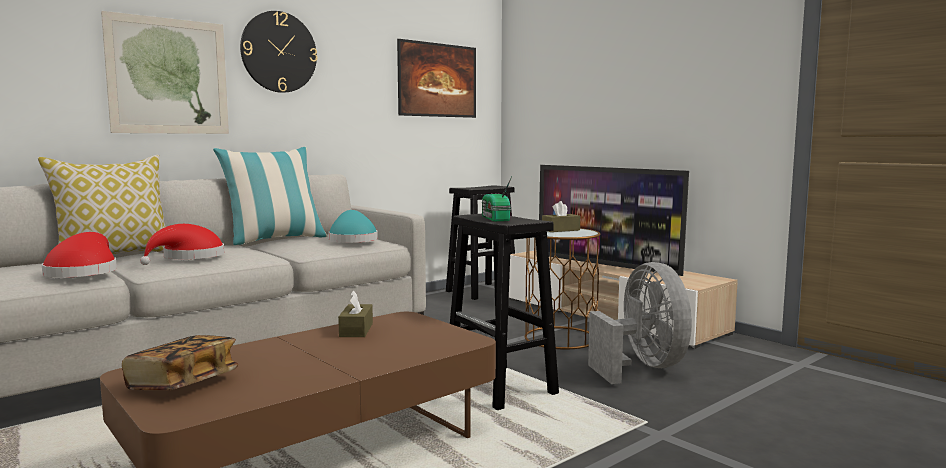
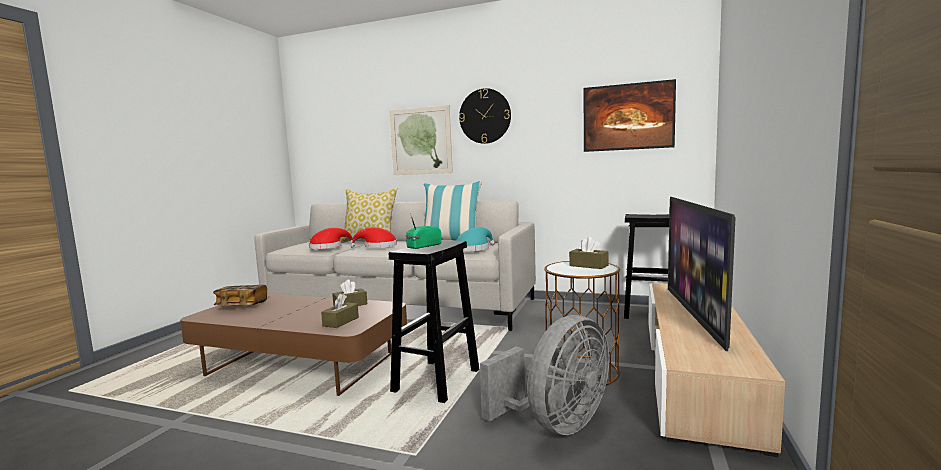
camera: 60 degrees right, 0 degrees up
none -> brown tissue box [321,294,359,328]

